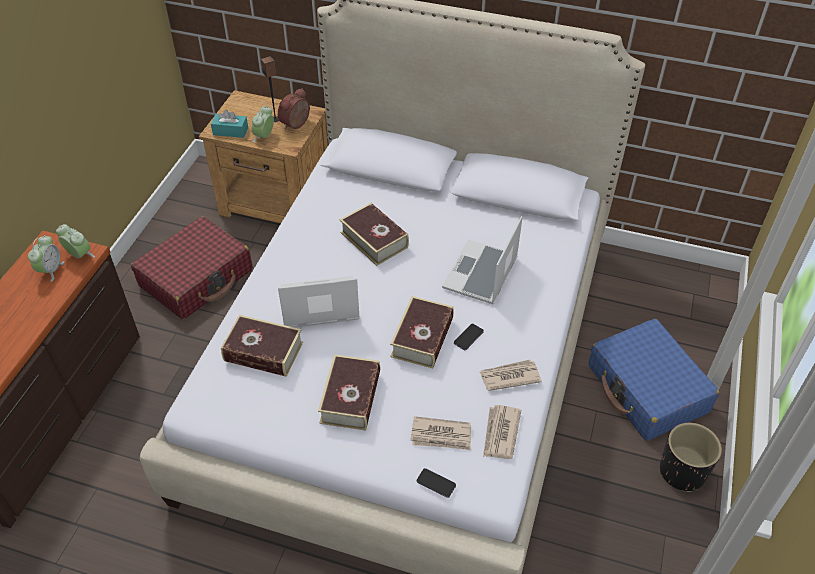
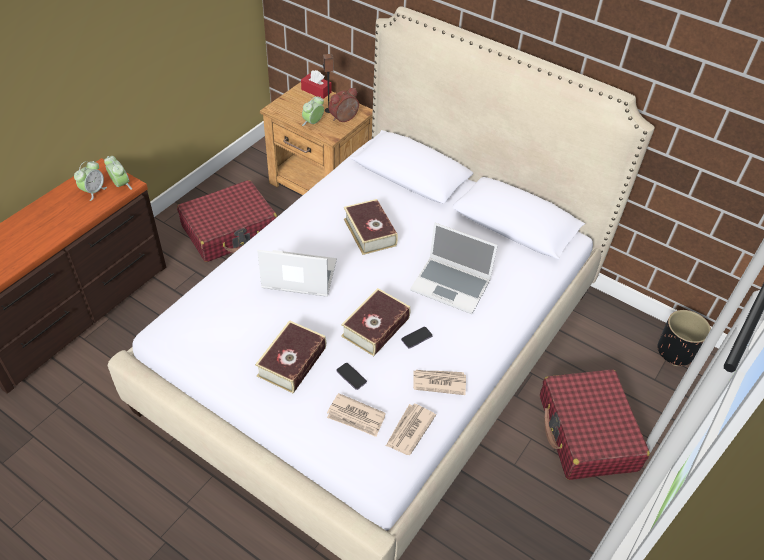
camera: 15 degrees right, 0 degrees up
turquoise tissue box [211,110,248,138] -> none
book [221,314,303,377] -> none
phone [417,468,456,498] -> phone moved to [336,363,367,390]
laptop [442,216,522,305] -> laptop turned 105 degrees counterclockwise [410,223,498,314]
blue suitcase [589,319,719,441] -> red suitcase [540,369,650,480]
black planter [660,423,722,492] -> black planter moved to [657,310,711,366]
none -> red tissue box [301,70,332,99]

